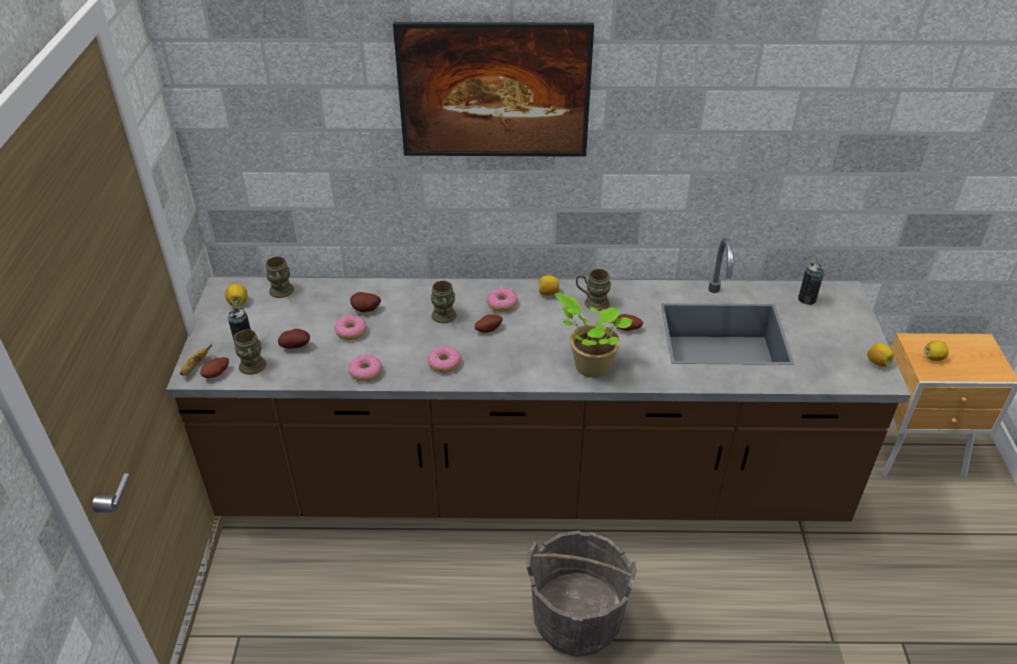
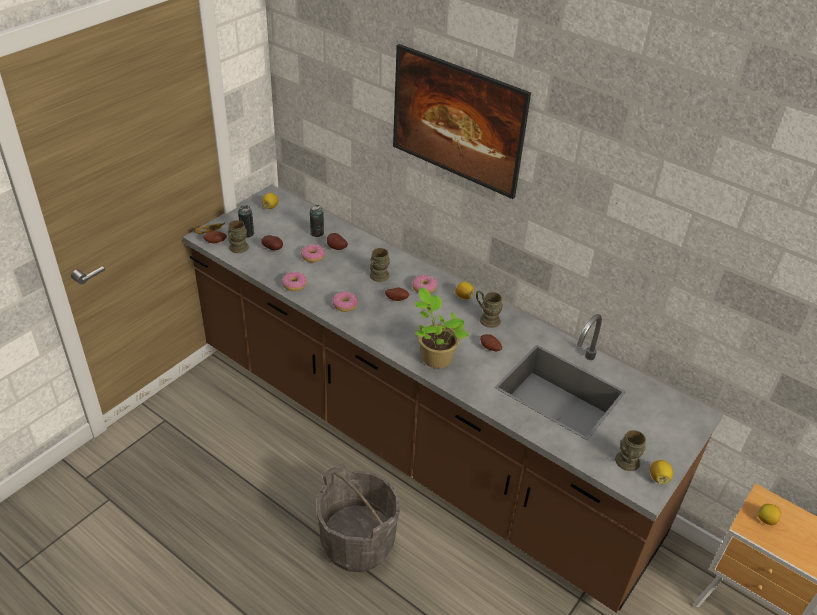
camera: 35 degrees right, 0 degrees up
brown mug [265,256,294,298] -> brown mug moved to [615,430,646,471]
can [798,263,824,305] -> can moved to [310,205,324,237]

